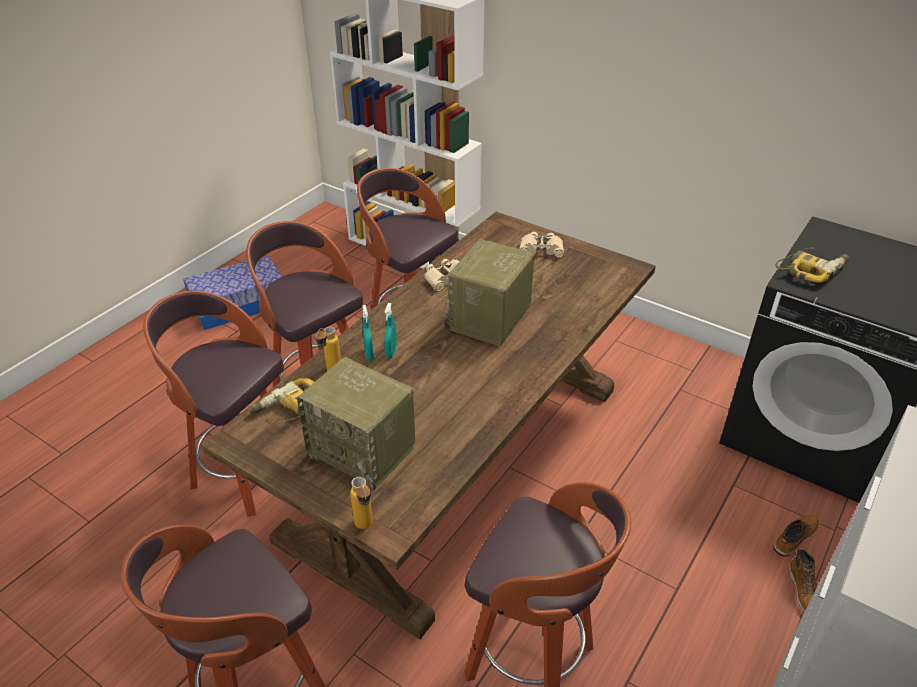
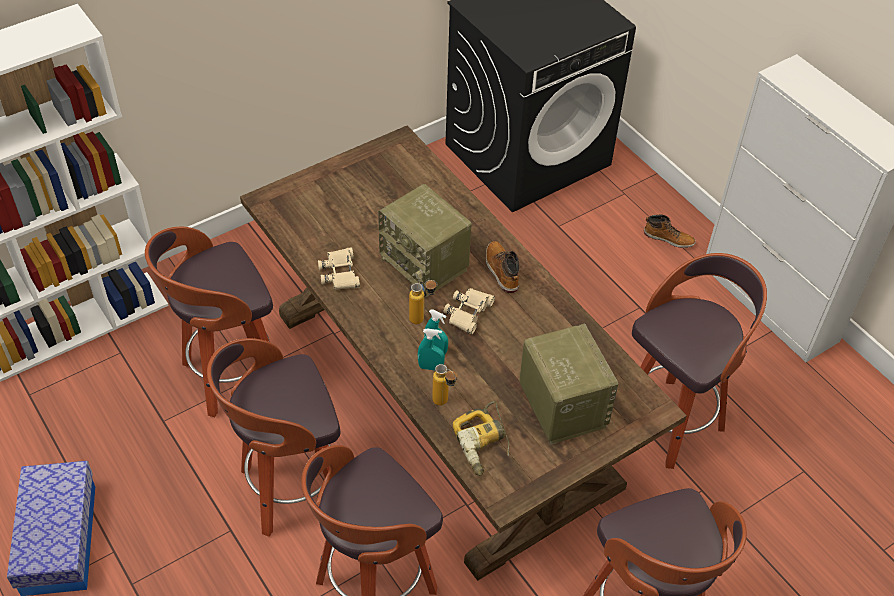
camera: 70 degrees left, 10 degrees up
radio [297,357,415,490] -> radio turned 75 degrees counterclockwise [519,324,618,444]
bottle [350,477,373,529] -> bottle moved to [409,280,437,324]
beige binoculars [519,232,564,258] -> beige binoculars moved to [444,288,495,334]
boot [773,515,820,557] -> boot moved to [486,241,520,293]
power drill [775,248,849,283] -> none

